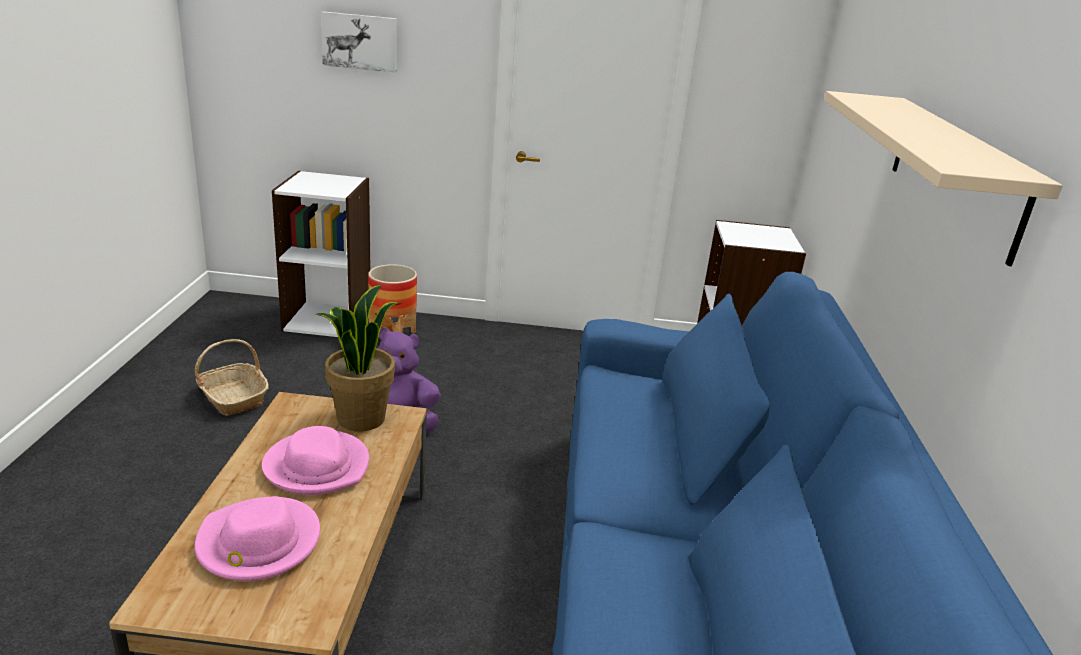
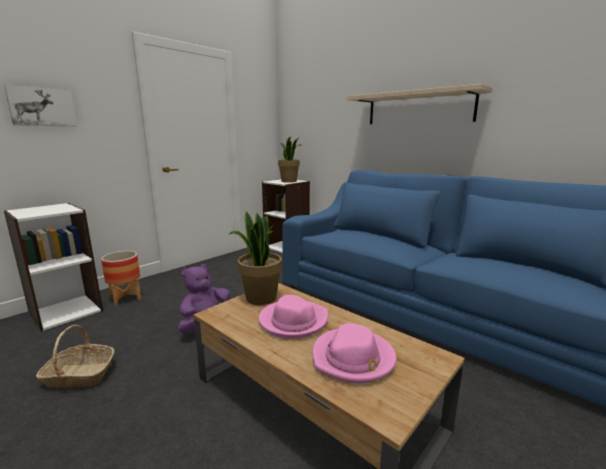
camera: 50 degrees left, 10 degrees down
none -> potted plant [278,137,301,183]

